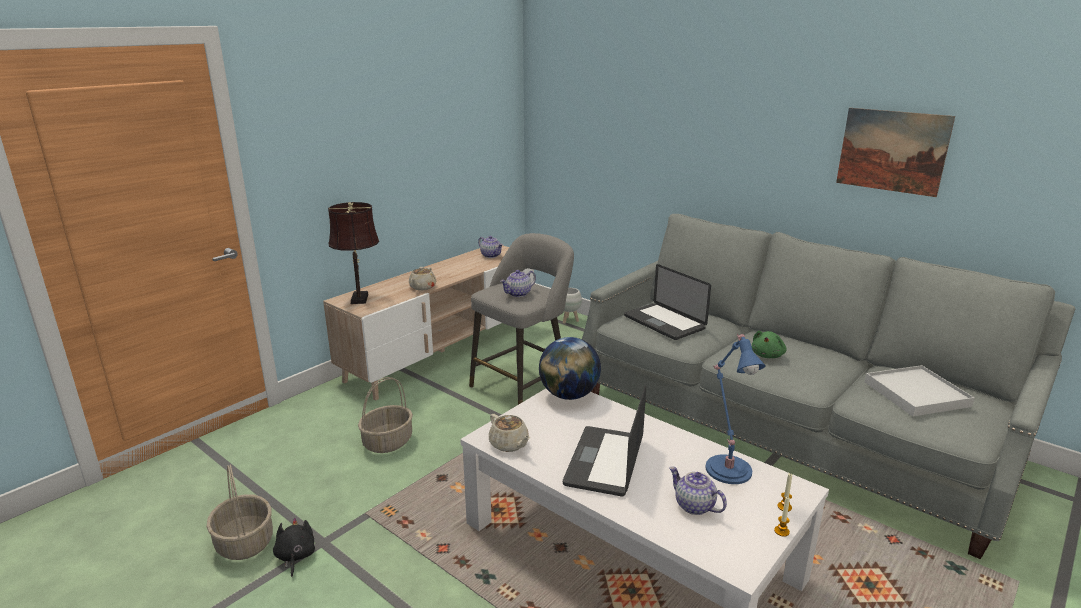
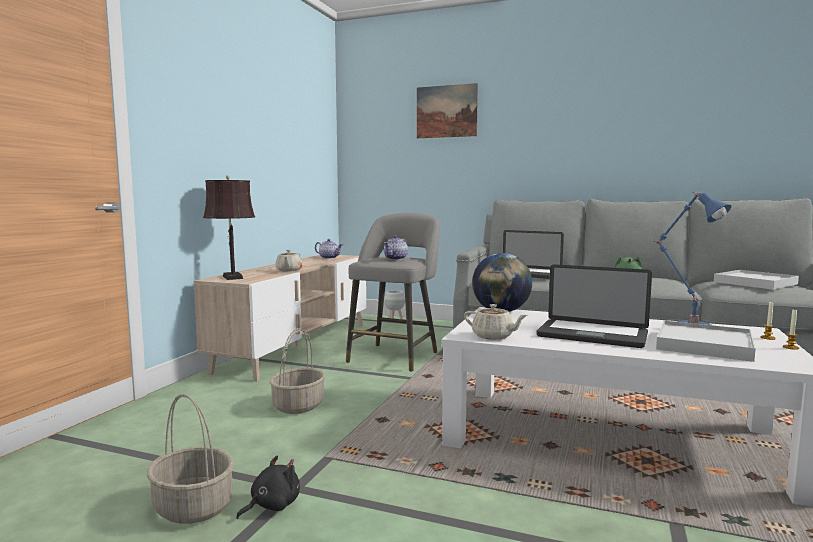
camera: 20 degrees left, 15 degrees down
black plush toy [273,518,315,577] -> black plush toy turned 75 degrees clockwise [236,455,300,519]
laptop [563,385,646,497] -> laptop turned 60 degrees counterclockwise [536,264,652,348]
teapot [669,467,727,515] -> white tray [656,320,756,362]
picture [836,108,955,197] -> picture moved to [417,83,478,138]

